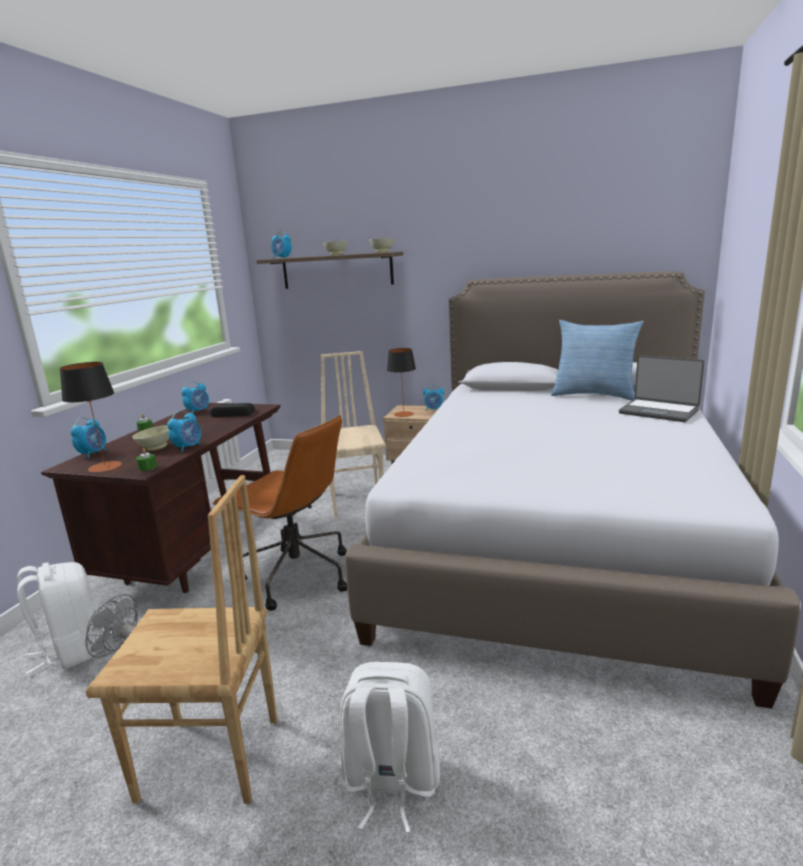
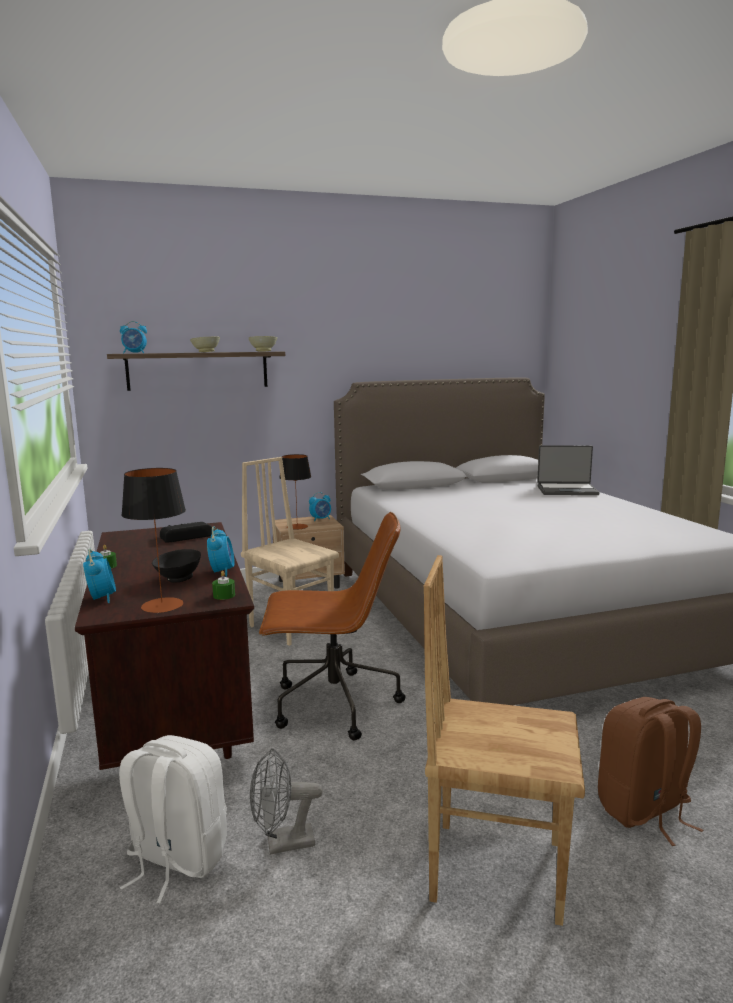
camera: 35 degrees left, 5 degrees down
brown chair [85,475,277,804] -> brown chair turned 135 degrees counterclockwise [424,555,585,926]
beige bowl [132,425,169,451] -> black bowl [152,549,201,582]
alarm clock [181,381,209,413] -> none
white backpack [340,662,440,833] -> brown backpack [598,697,703,846]
pillow [551,320,644,401] -> none

